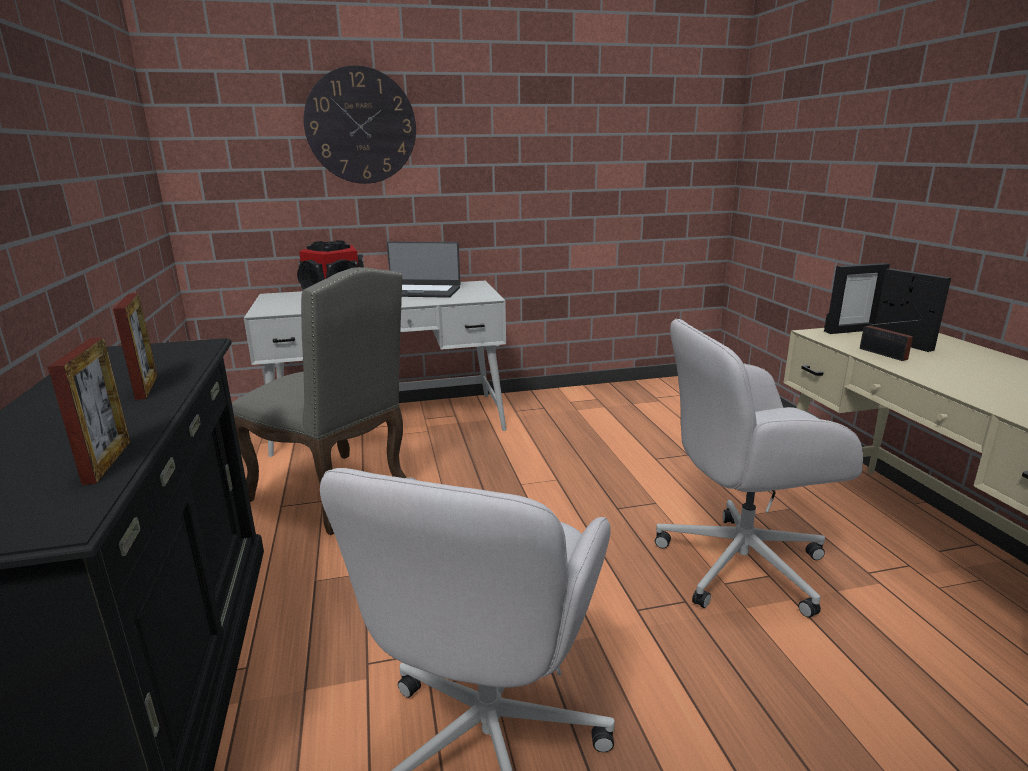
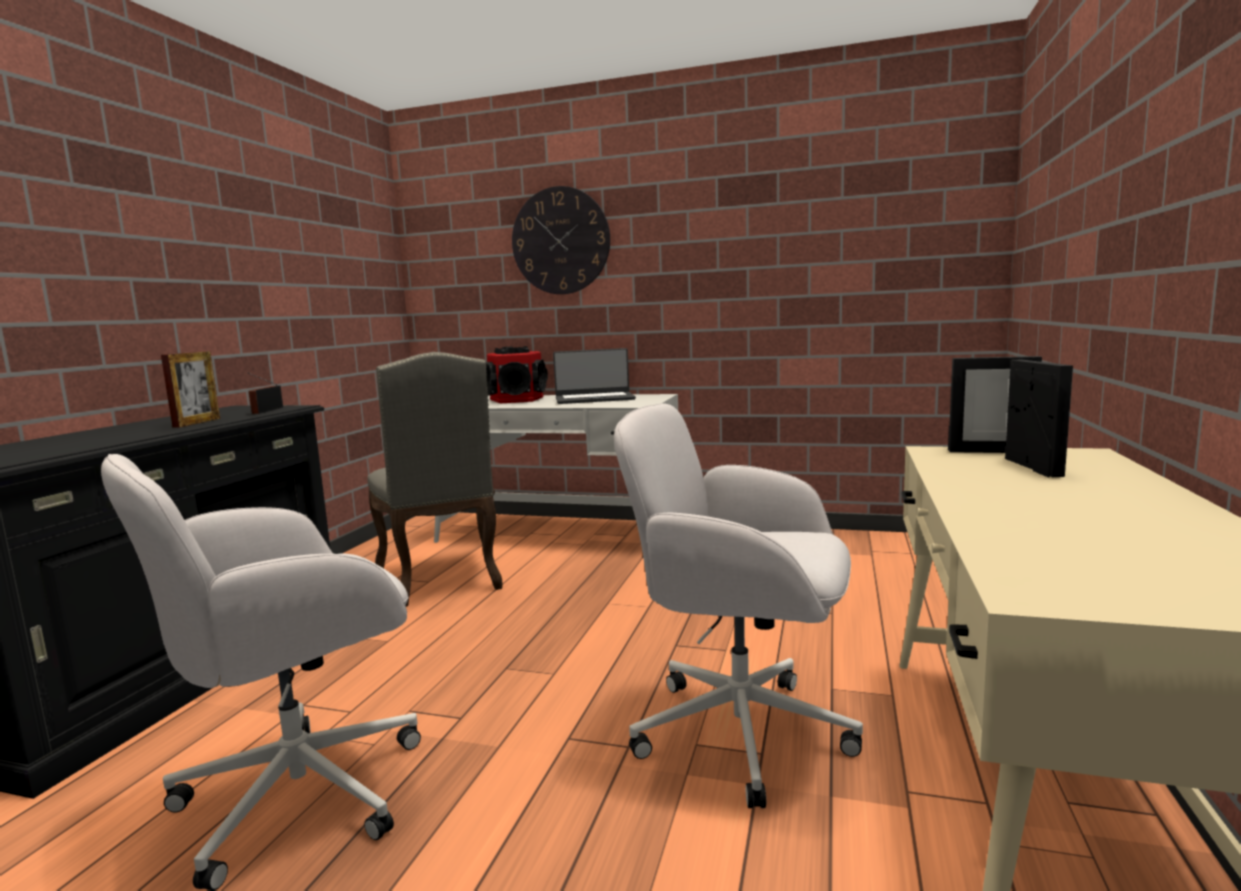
camera: 30 degrees right, 10 degrees down
picture frame [48,337,130,485] -> none
laptop [387,242,460,298] -> laptop turned 45 degrees counterclockwise [553,348,636,404]
radio [860,319,922,361] -> radio moved to [248,373,283,414]

